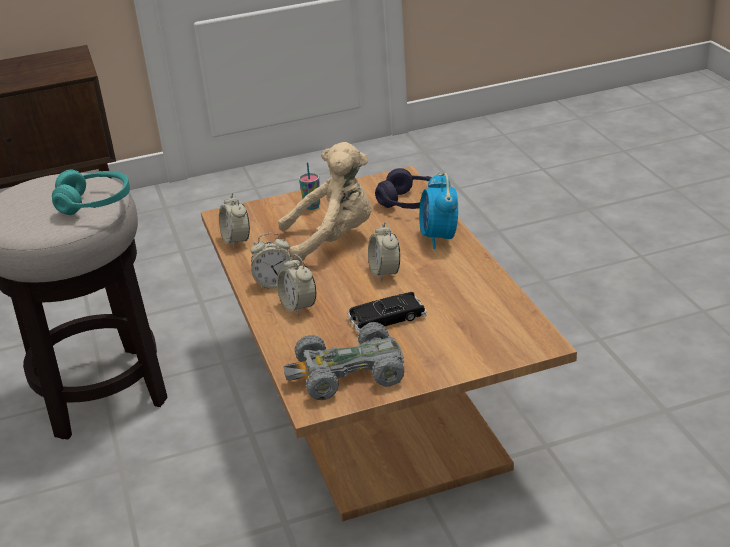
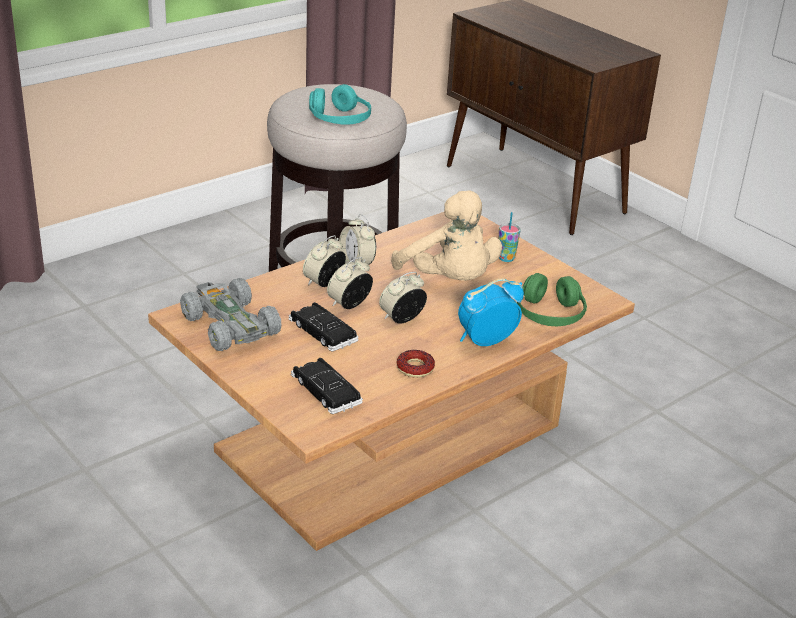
camera: 65 degrees right, 0 degrees up
alarm clock [219,193,250,248] -> alarm clock moved to [327,257,373,309]
purple headphones [375,168,432,209] -> green headphones [517,273,587,326]
none -> black toy car [291,358,363,414]
none -> donut [397,350,435,378]

